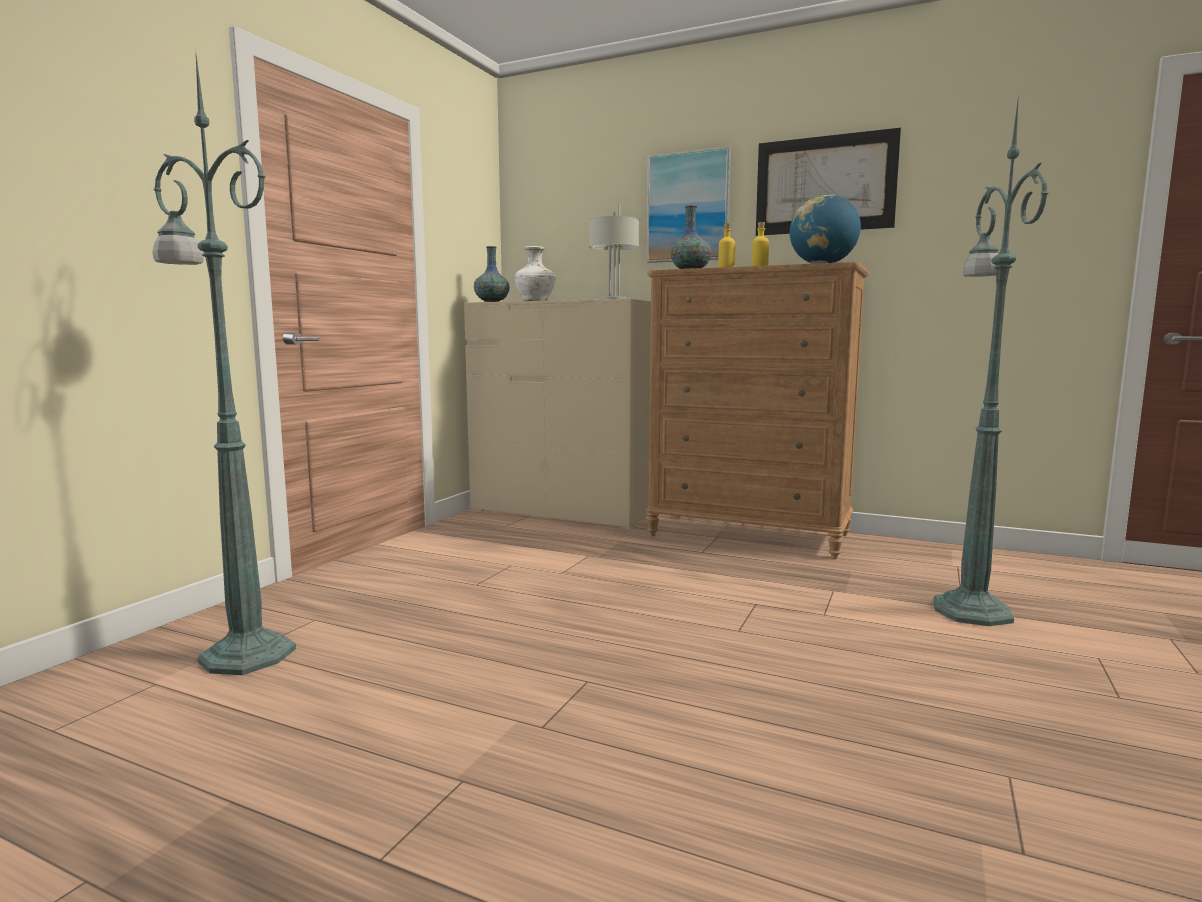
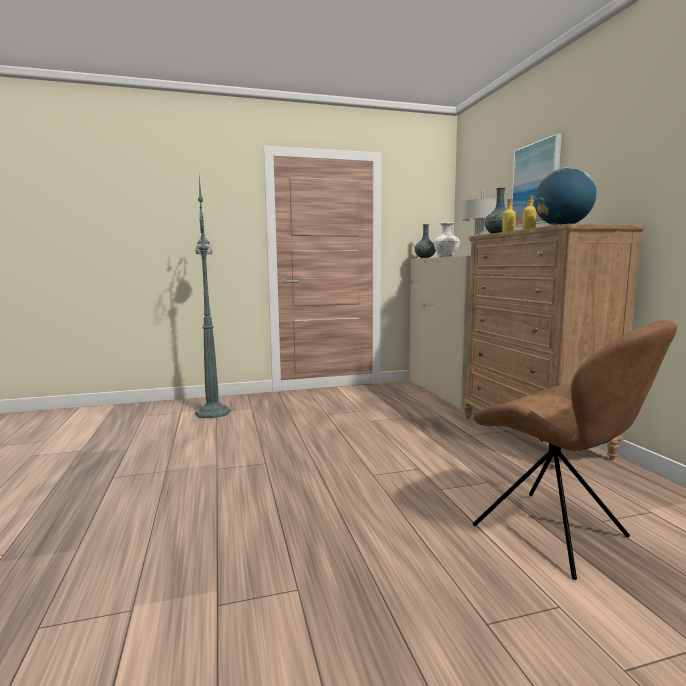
camera: 50 degrees right, 0 degrees up
picture [756,128,901,236] -> none
green floor lamp [933,94,1048,626] -> brown chair [473,320,677,580]

